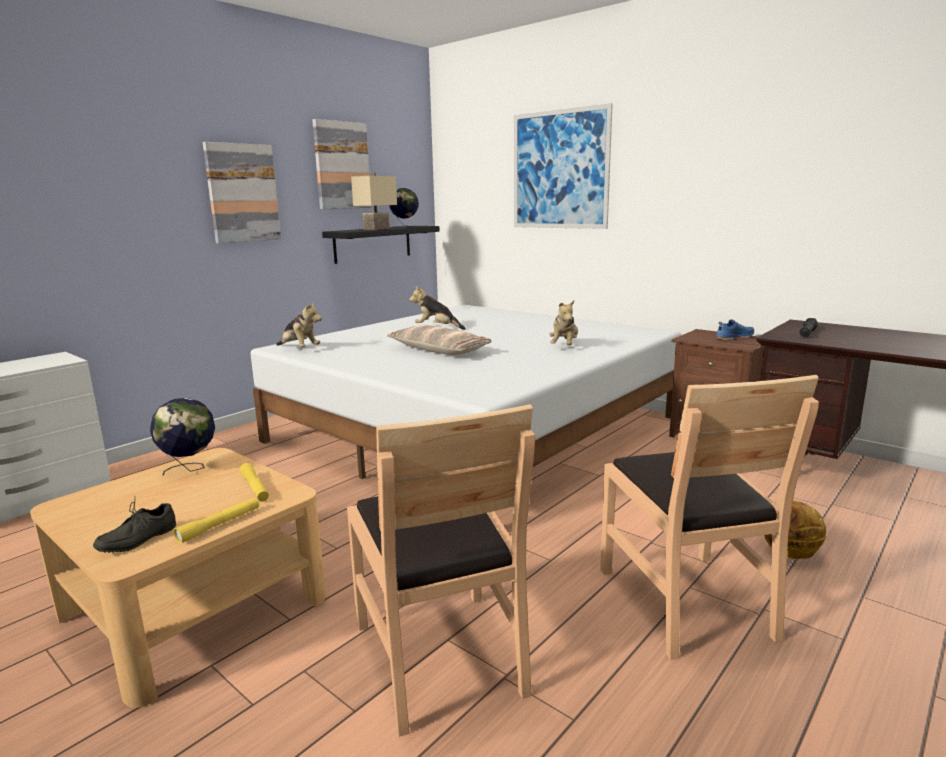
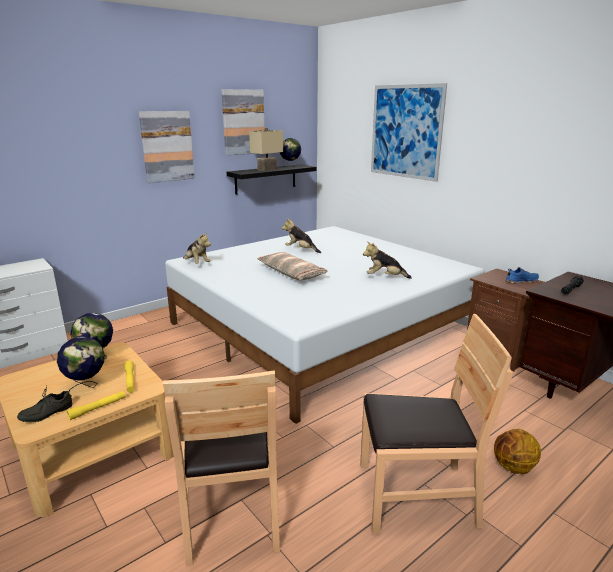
camera: 10 degrees right, 5 degrees up
plush toy [549,300,578,345] -> plush toy turned 75 degrees clockwise [363,242,412,279]
brown chair [600,375,819,660] -> brown chair turned 90 degrees counterclockwise [360,314,513,534]
none -> globe [57,336,105,397]

